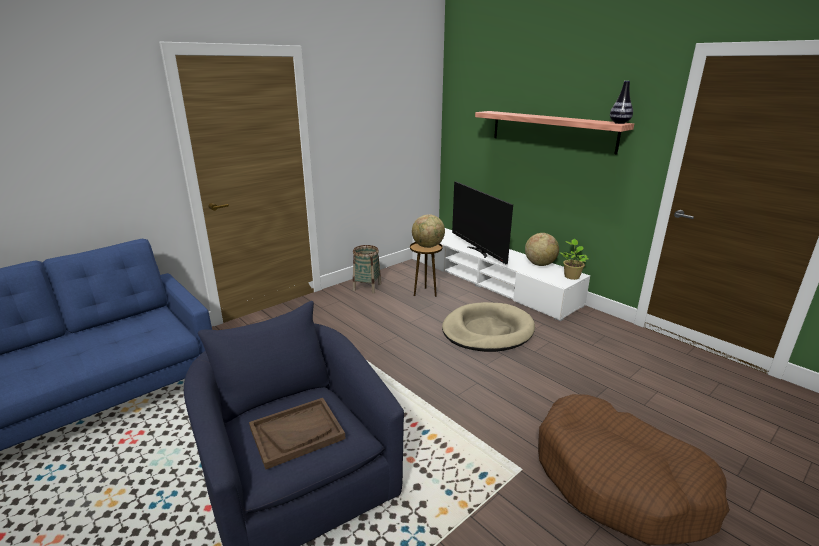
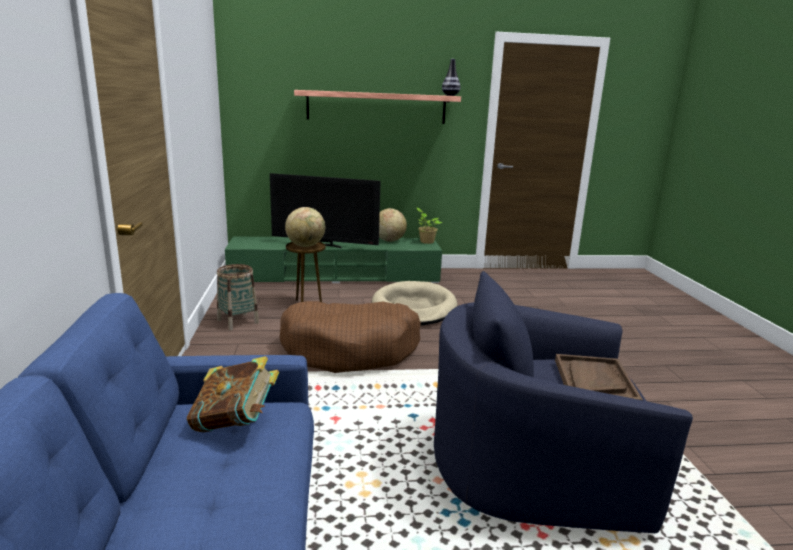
camera: 55 degrees left, 5 degrees down
white tv stand [412,228,590,321] -> green tv stand [225,236,442,283]
brown dog bed [538,394,730,545] -> brown dog bed moved to [280,301,421,373]
none -> book [187,356,279,432]

